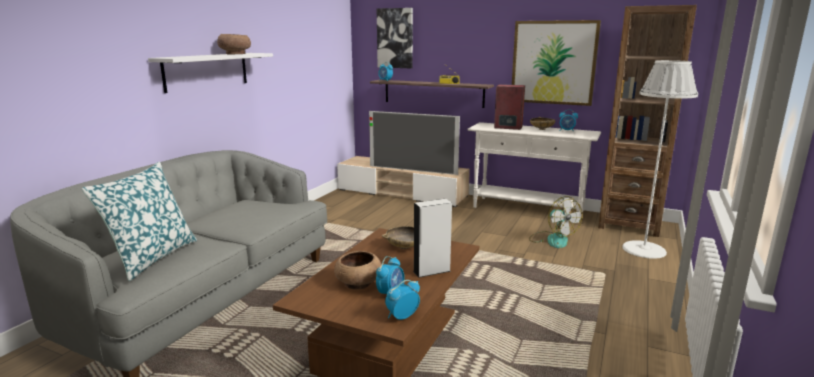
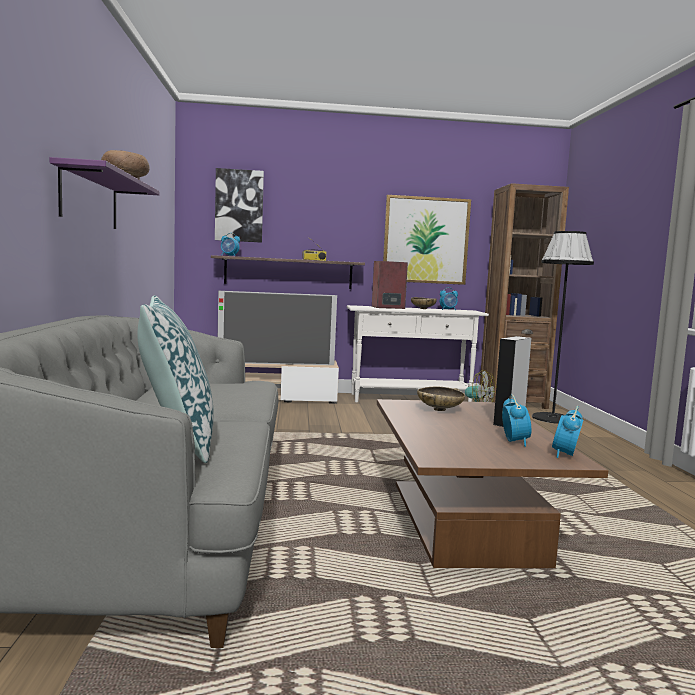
camera: 30 degrees left, 10 degrees down
white shelf [148,53,273,93] -> purple shelf [50,157,160,229]
brown bowl [334,251,381,290] -> none
white floor lamp [622,60,698,259] -> black floor lamp [532,231,594,424]

